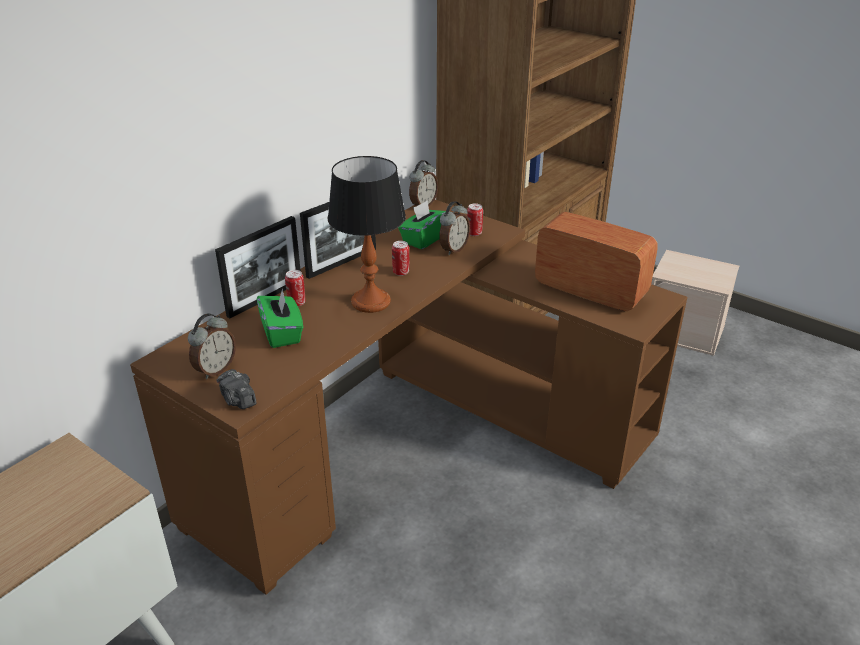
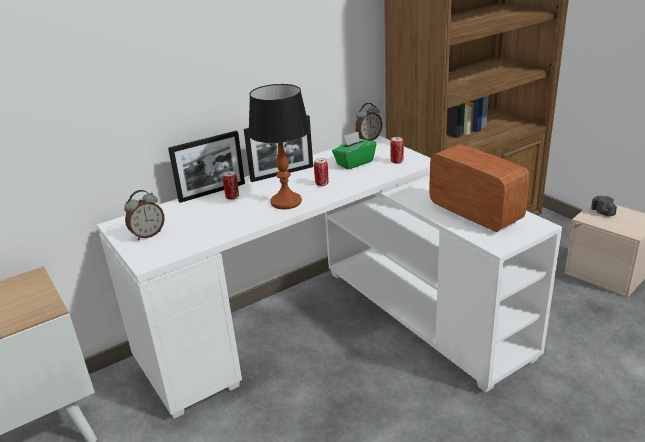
camera: 20 degrees right, 5 degrees down
brown desk [130,200,687,595] -> white desk [97,136,562,419]
camera [217,369,257,409] -> camera moved to [591,195,617,217]
green tissue box [257,288,303,348] -> none
alarm clock [439,201,470,255] -> none

